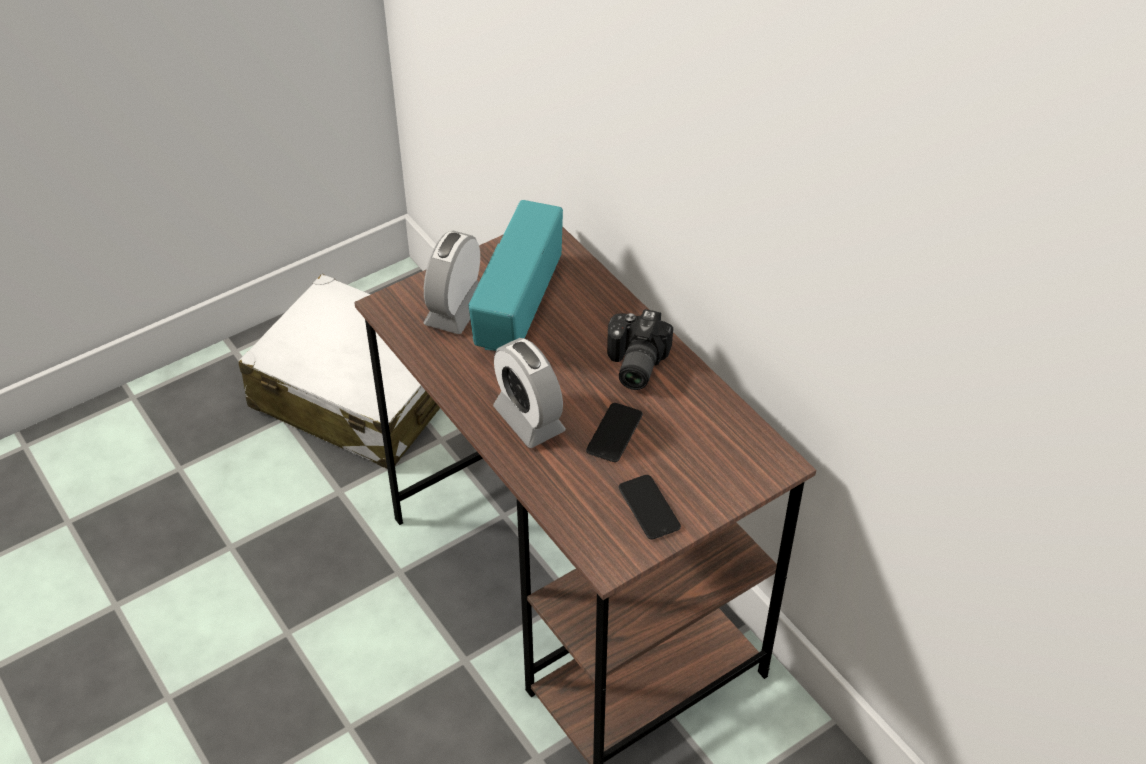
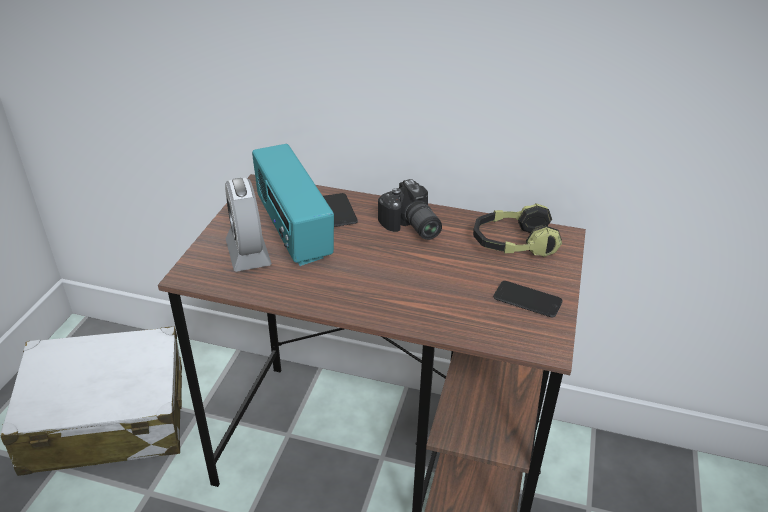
camera: 40 degrees left, 10 degrees down
alarm clock [493,338,566,448] -> none
phone [586,403,643,462] -> phone moved to [323,193,358,227]
none -> headphones [473,203,562,257]

